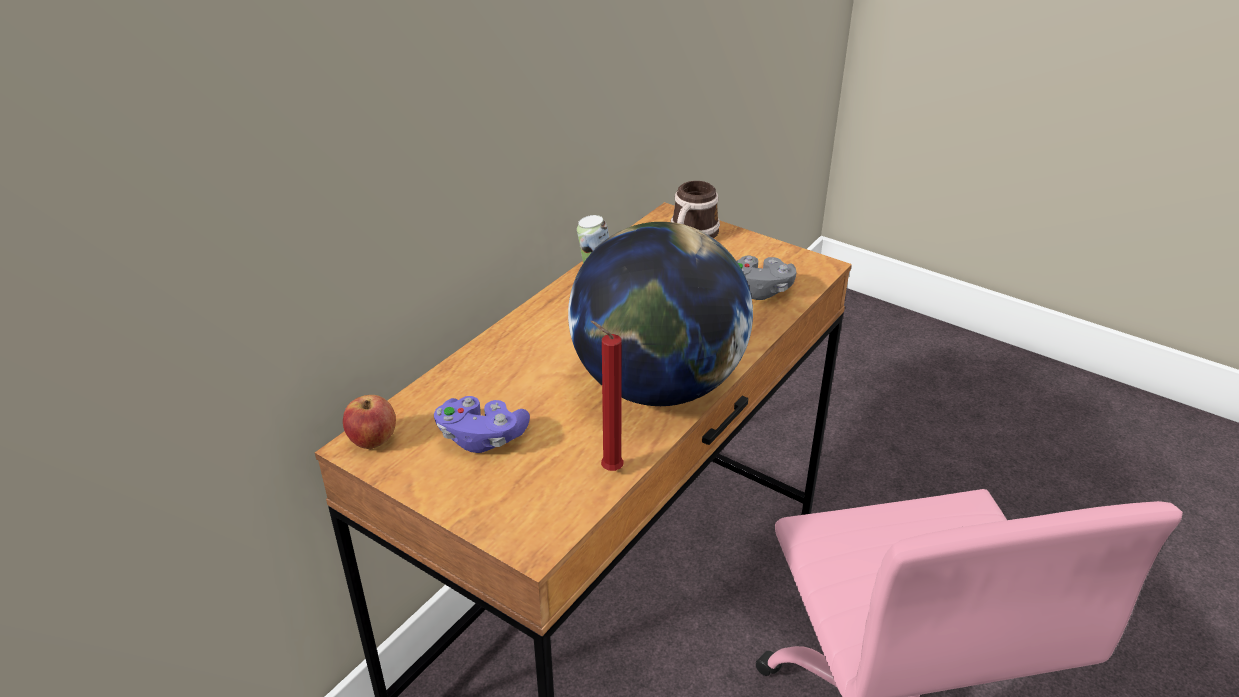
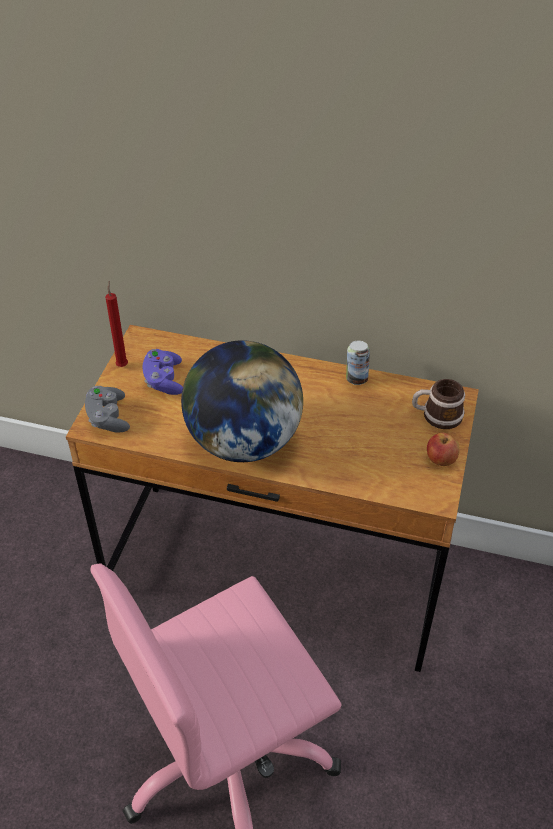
camera: 70 degrees right, 10 degrees up
apple [343,395,396,449] -> apple moved to [427,433,460,466]
red candle [591,321,623,471] -> red candle moved to [105,281,128,367]
grey game controller [737,256,796,300] -> grey game controller moved to [85,386,130,433]

